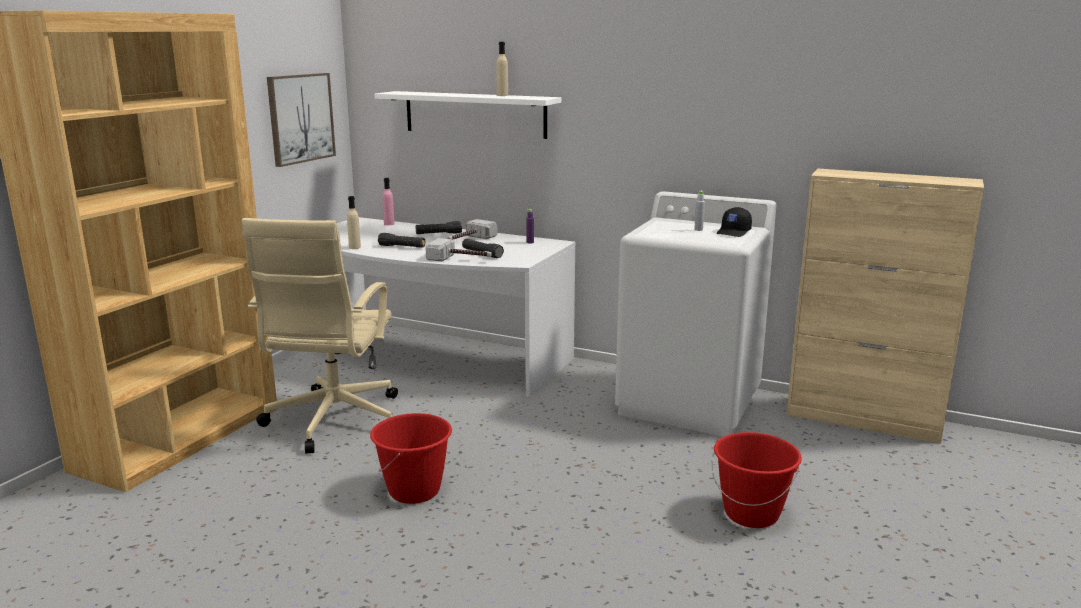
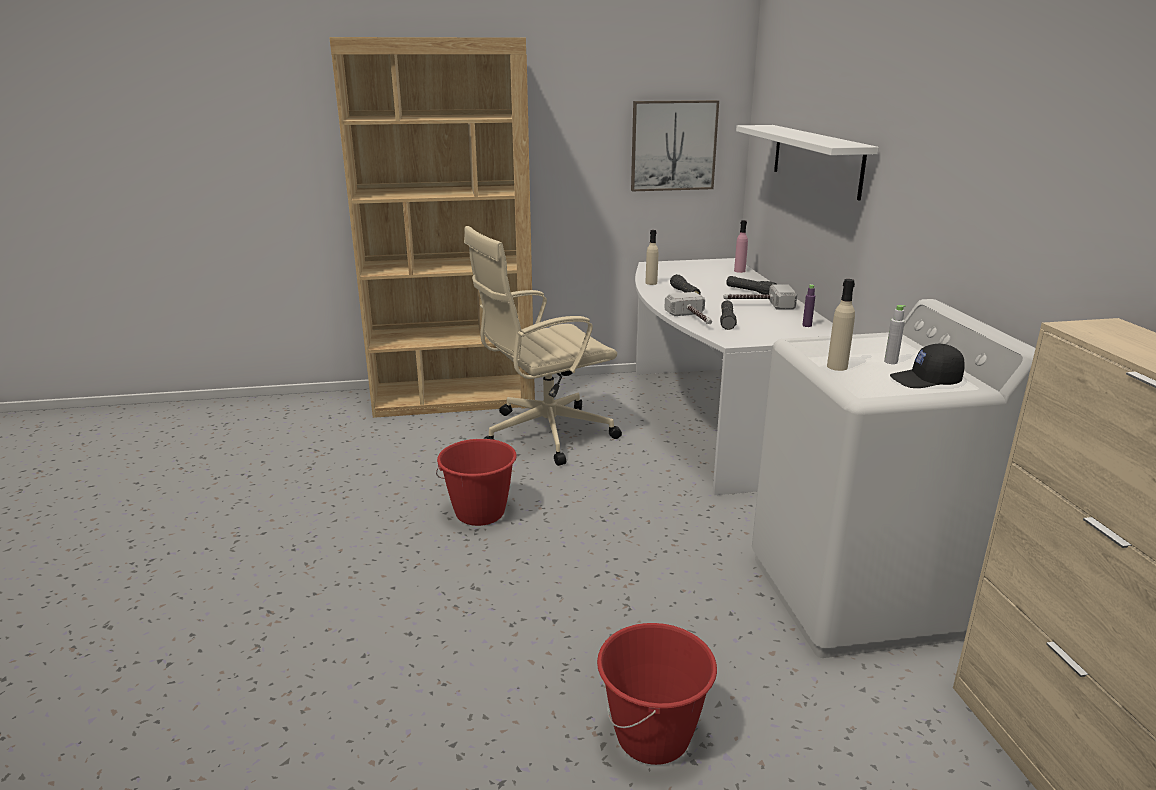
camera: 55 degrees right, 5 degrees up
beige bottle [496,42,508,96] -> beige bottle moved to [827,279,855,371]

